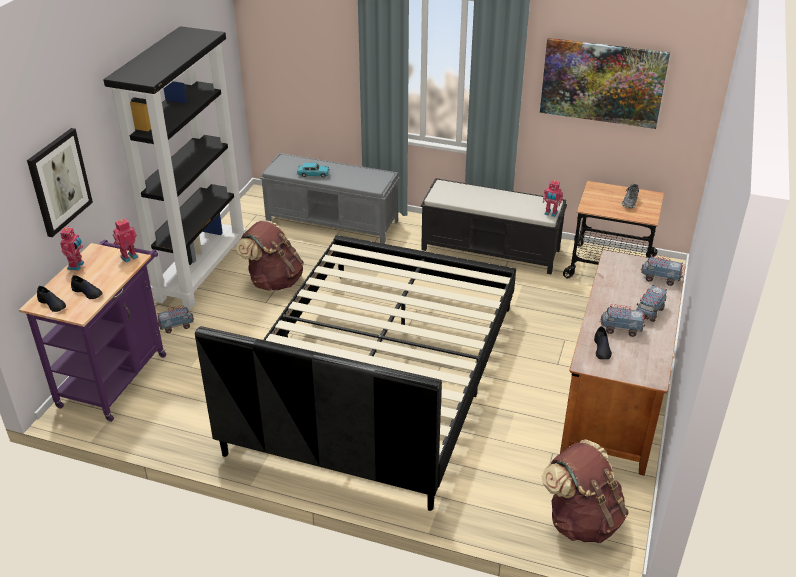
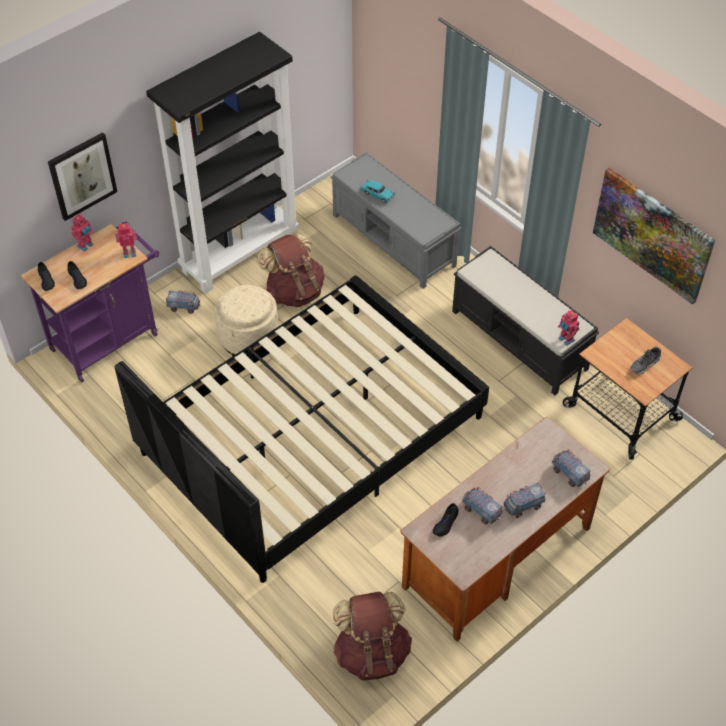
camera: 30 degrees right, 15 degrees up
none -> beige ottoman [215,285,279,357]

